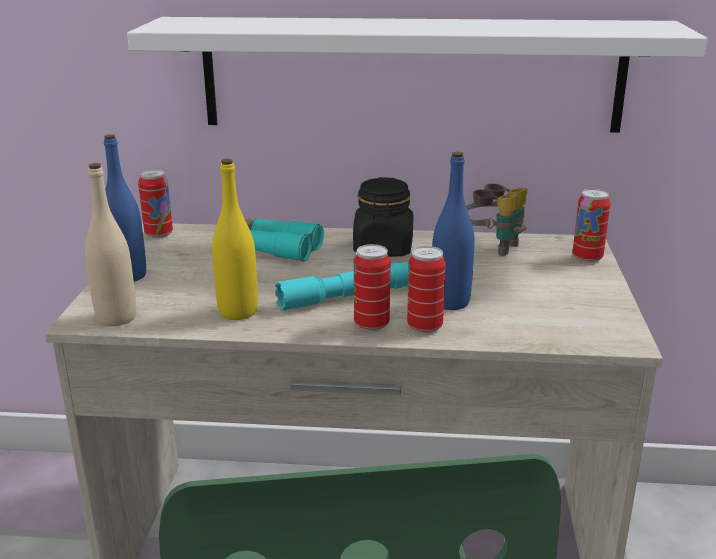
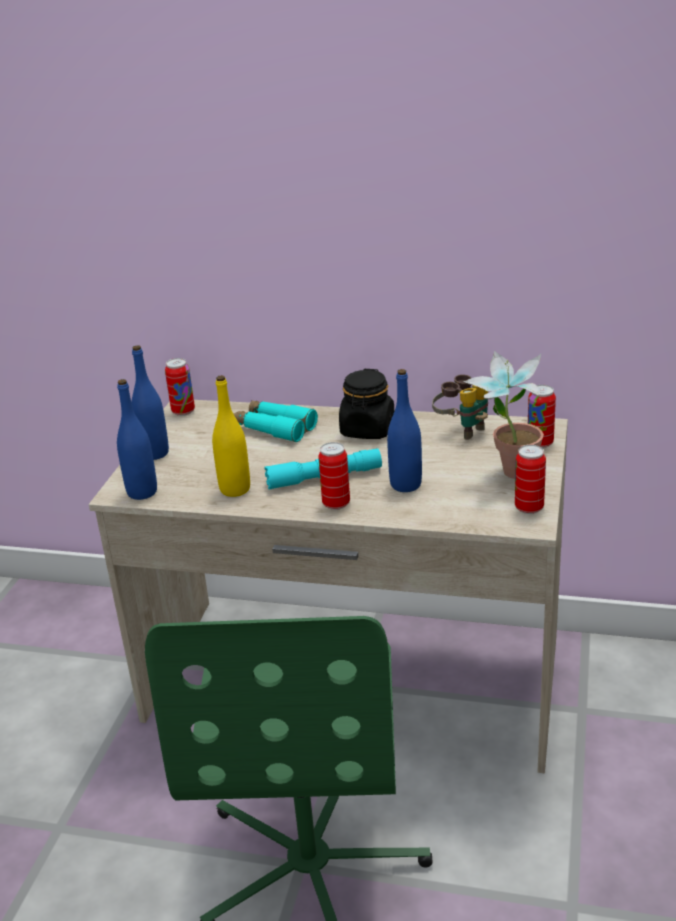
camera: 10 degrees right, 5 degrees up
beige bottle [85,163,136,326] -> blue bottle [117,379,157,500]
white shelf [127,17,708,133] -> none
can [407,246,446,333] -> can moved to [515,445,546,514]
none -> potted plant [463,351,544,479]

